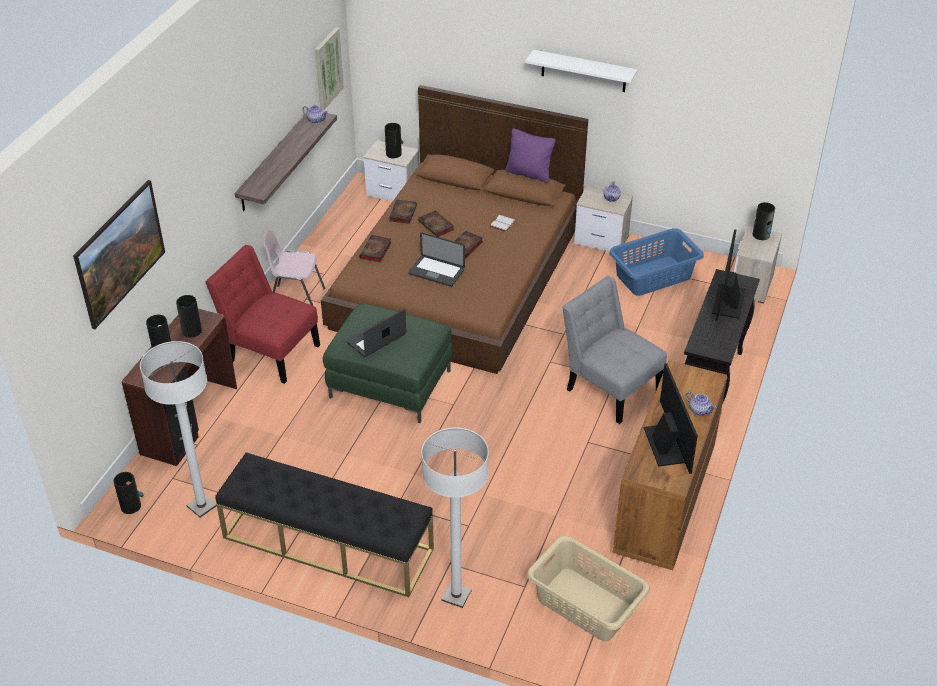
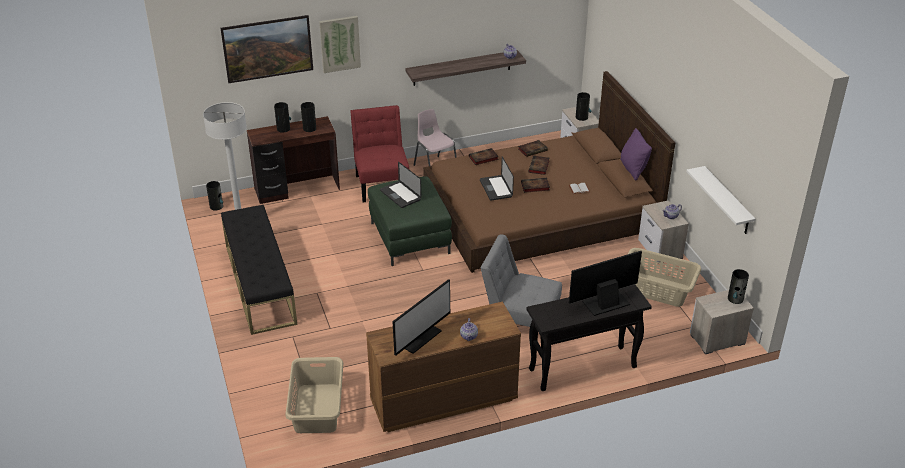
camera: 50 degrees right, 5 degrees down
picture [315,27,344,110] -> picture moved to [319,16,361,73]
laptop [346,309,406,357] -> laptop turned 135 degrees counterclockwise [380,162,421,208]
white floor lamp [421,427,489,608] -> none
white shelf [525,50,637,92] -> white shelf moved to [686,166,755,234]
grey chair [562,276,667,424] -> grey chair turned 75 degrees counterclockwise [480,234,562,350]
blue laundry basket [609,228,704,296] -> beige laundry basket [628,248,701,307]

